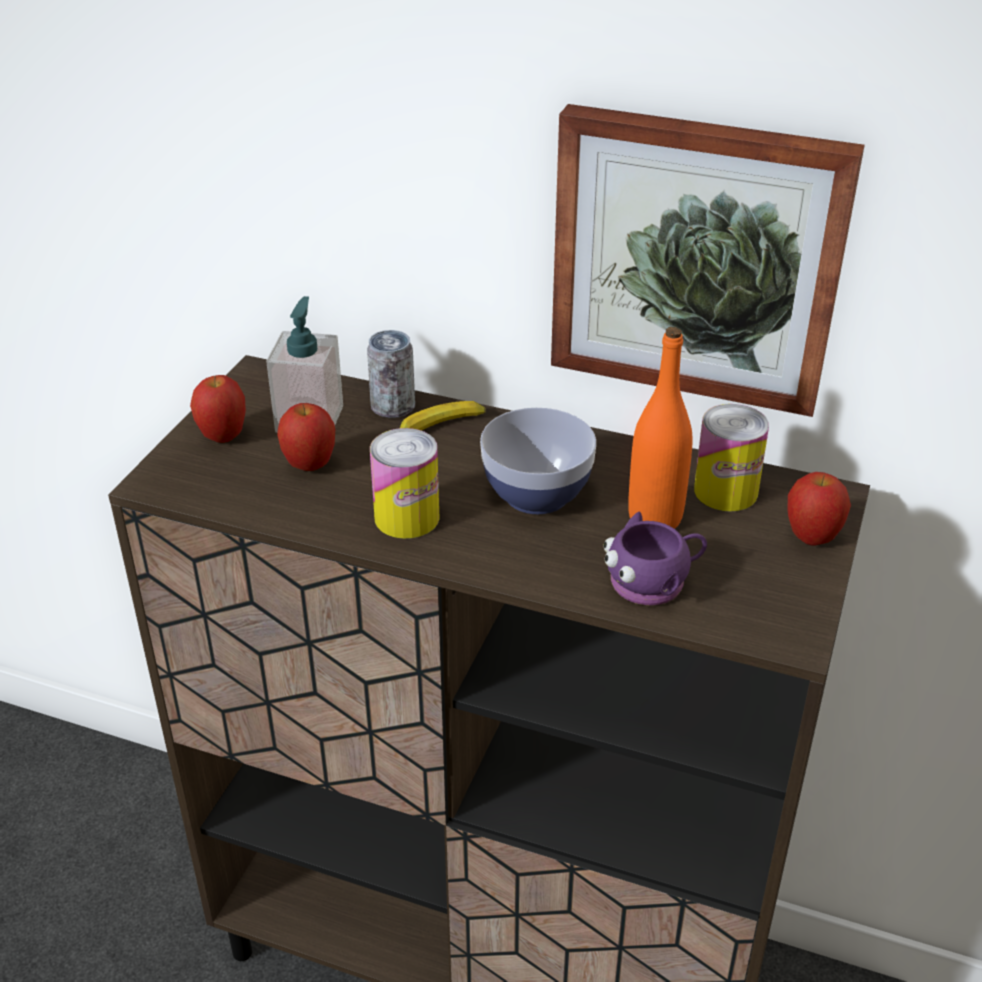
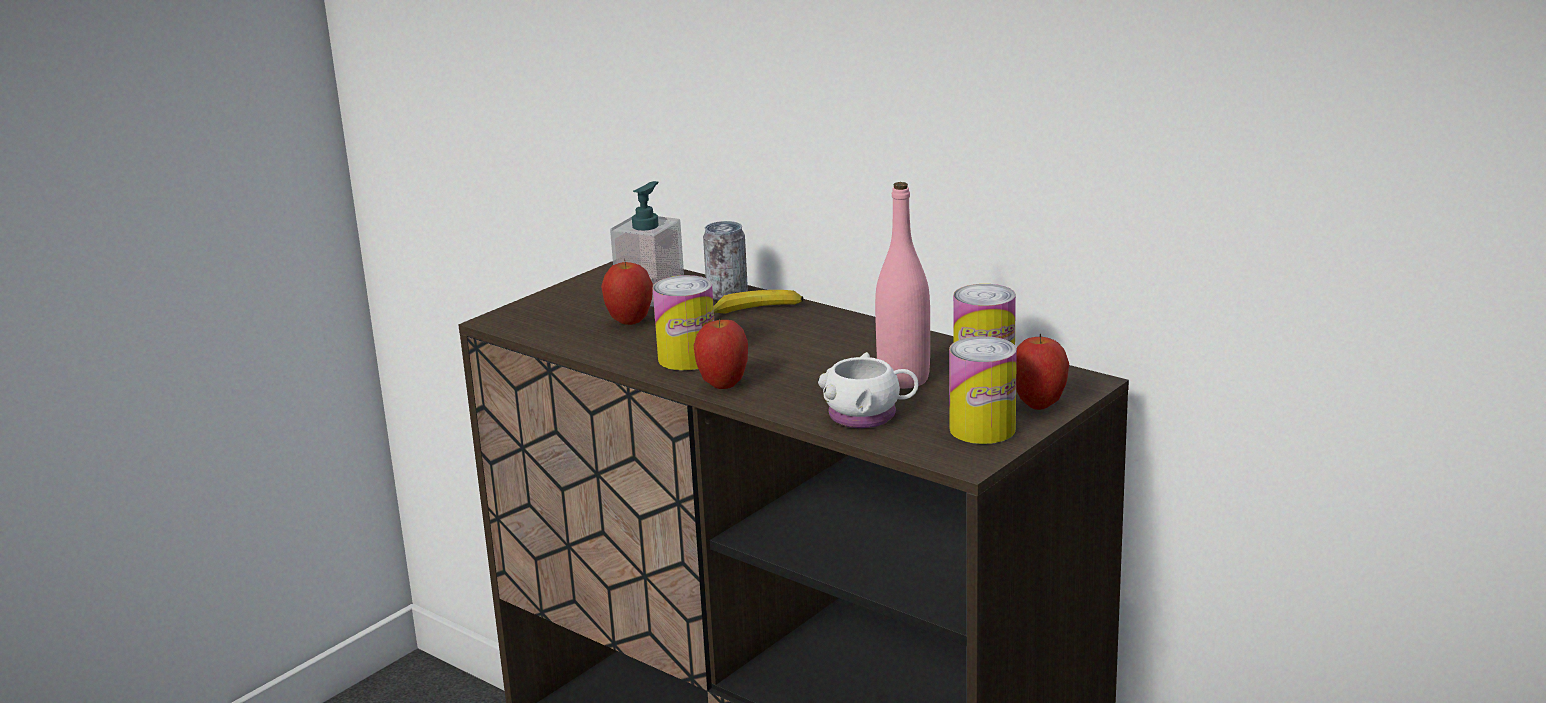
camera: 20 degrees right, 15 degrees down
apple [190,375,246,443] -> apple moved to [693,317,748,389]
bowl [480,407,596,514] -> none
picture [551,104,865,417] -> none
purple mug [604,512,707,606] -> white mug [818,352,919,428]
orange bottle [628,327,693,529] -> pink bottle [875,182,930,389]
none -> can [949,336,1017,444]

